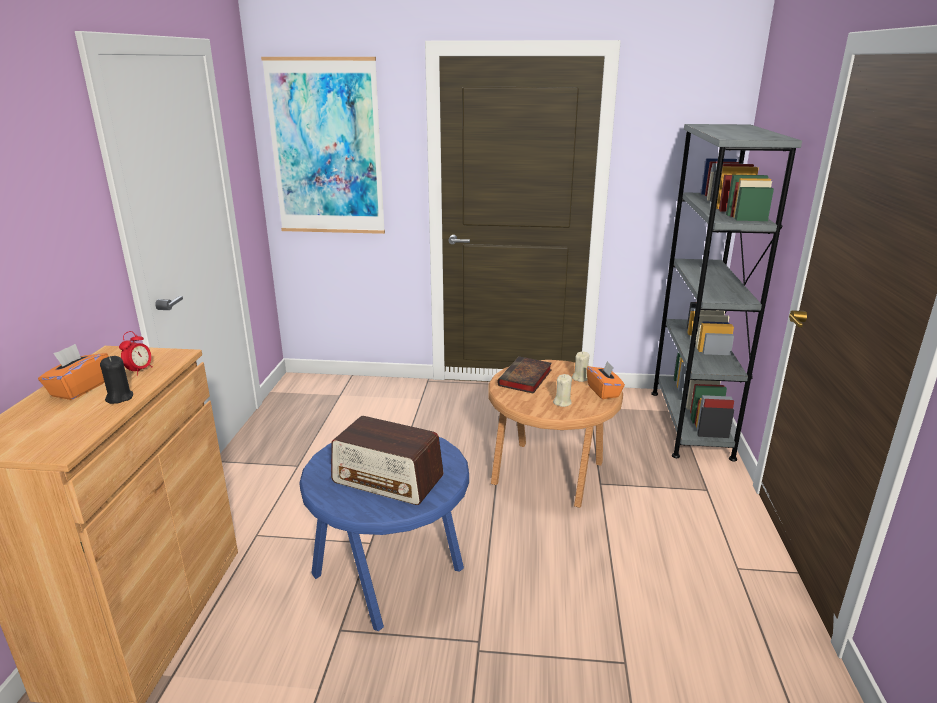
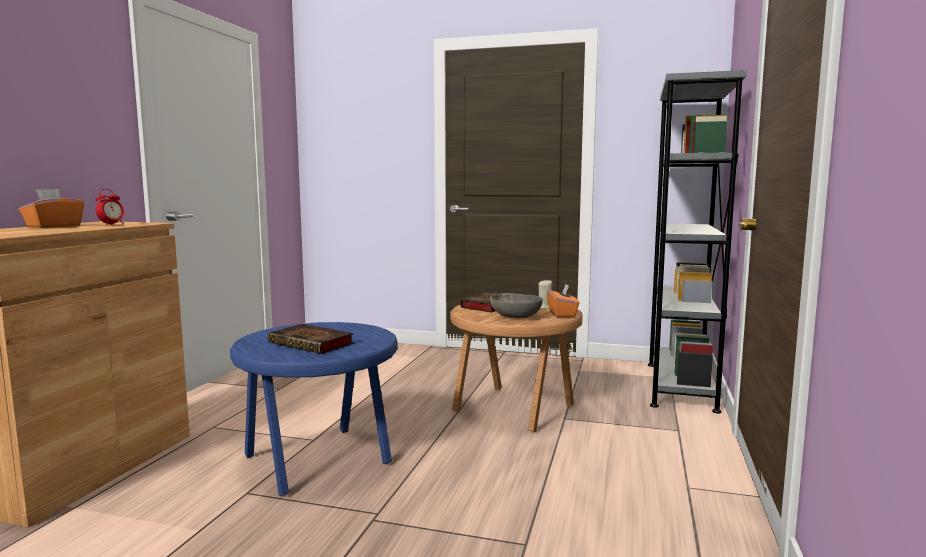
camera: 10 degrees right, 15 degrees down
black candle [100,356,133,404] -> none
picture [261,57,385,234] -> none
radio [331,416,444,505] -> book [268,324,354,354]
beige candle [553,374,572,407] -> grey bowl [490,293,543,318]

